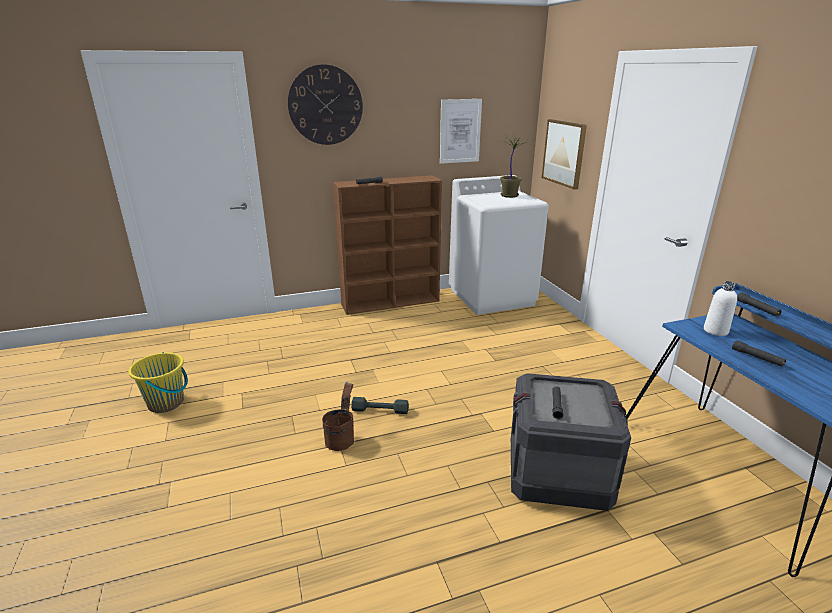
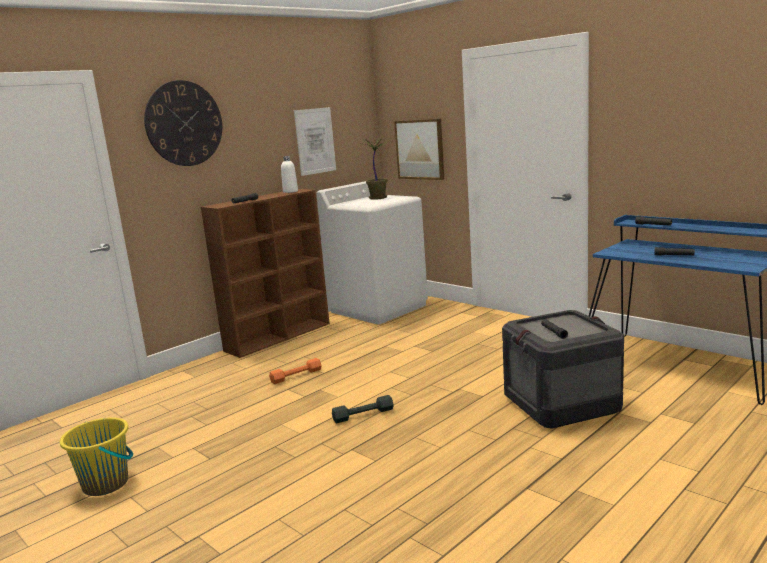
camera: 25 degrees left, 10 degrees down
brown bucket [322,382,354,451] -> none
white bottle [704,281,737,336] -> white bottle moved to [281,156,298,193]
none -> orange dumbbell [269,358,322,384]

